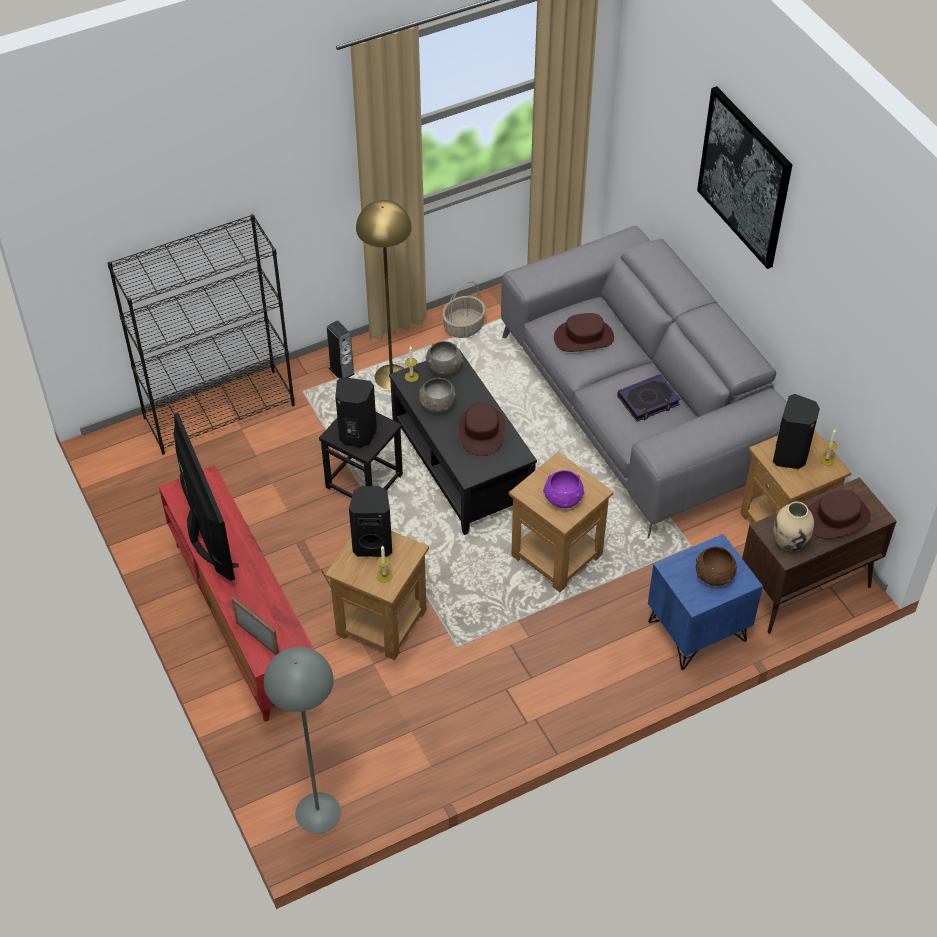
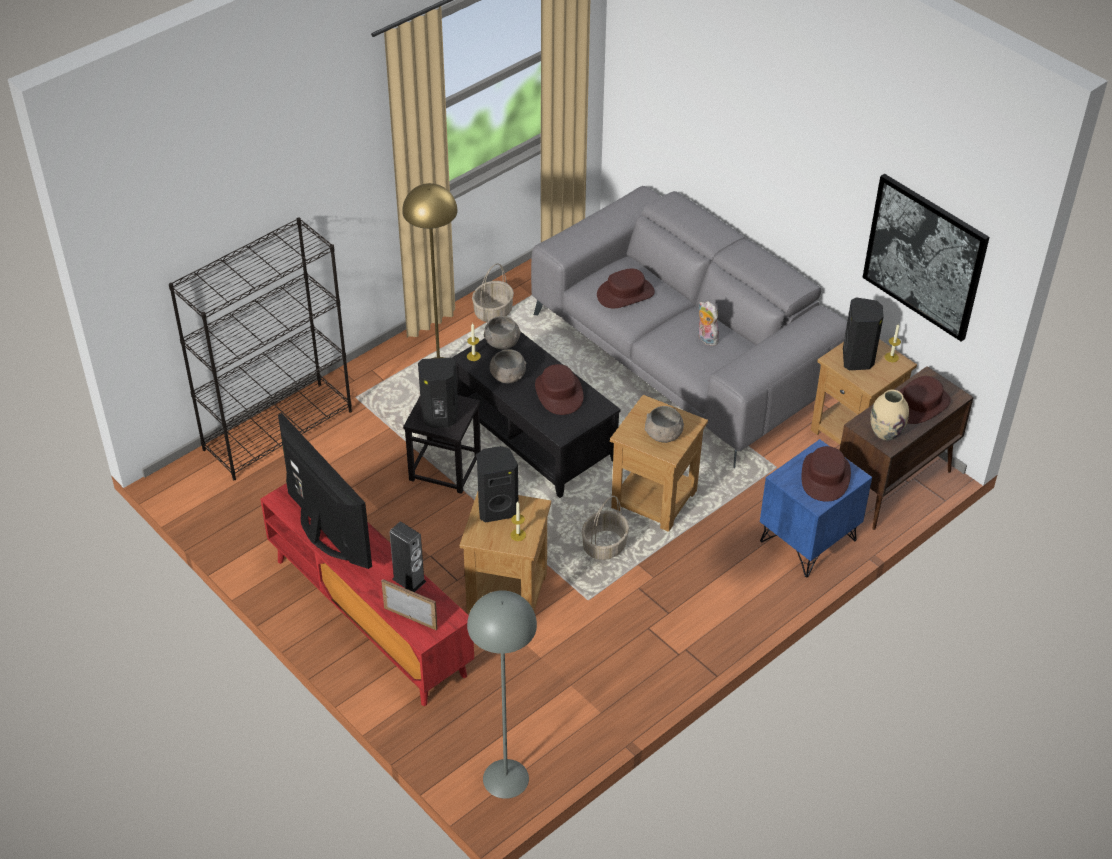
camera: 15 degrees left, 5 degrees down
speaker [327,320,354,378] -> speaker moved to [390,521,426,592]
purple bowl [543,470,585,508] -> grey bowl [644,406,684,443]
book [617,374,680,422] -> plush toy [698,301,719,346]
brown bowl [696,546,737,586] -> brown hat [801,446,851,502]
picture [697,86,792,269] -> picture moved to [862,174,990,342]
none -> basket [581,496,629,560]

